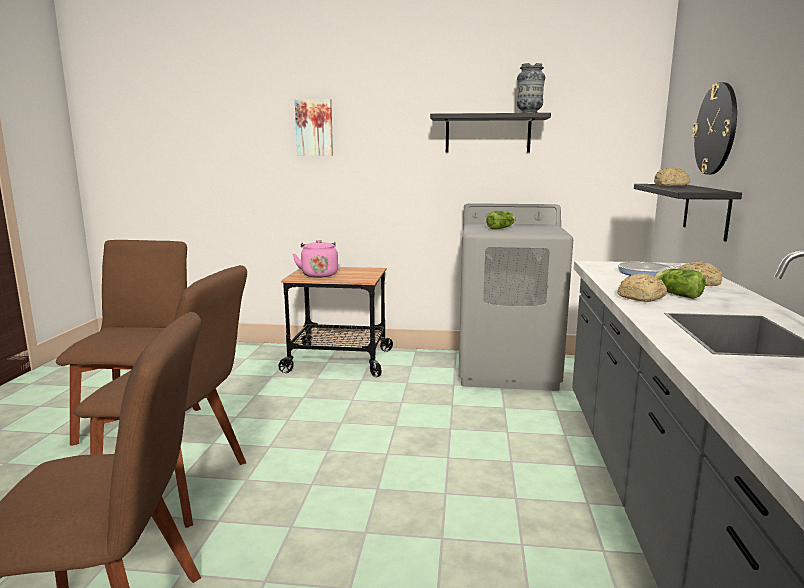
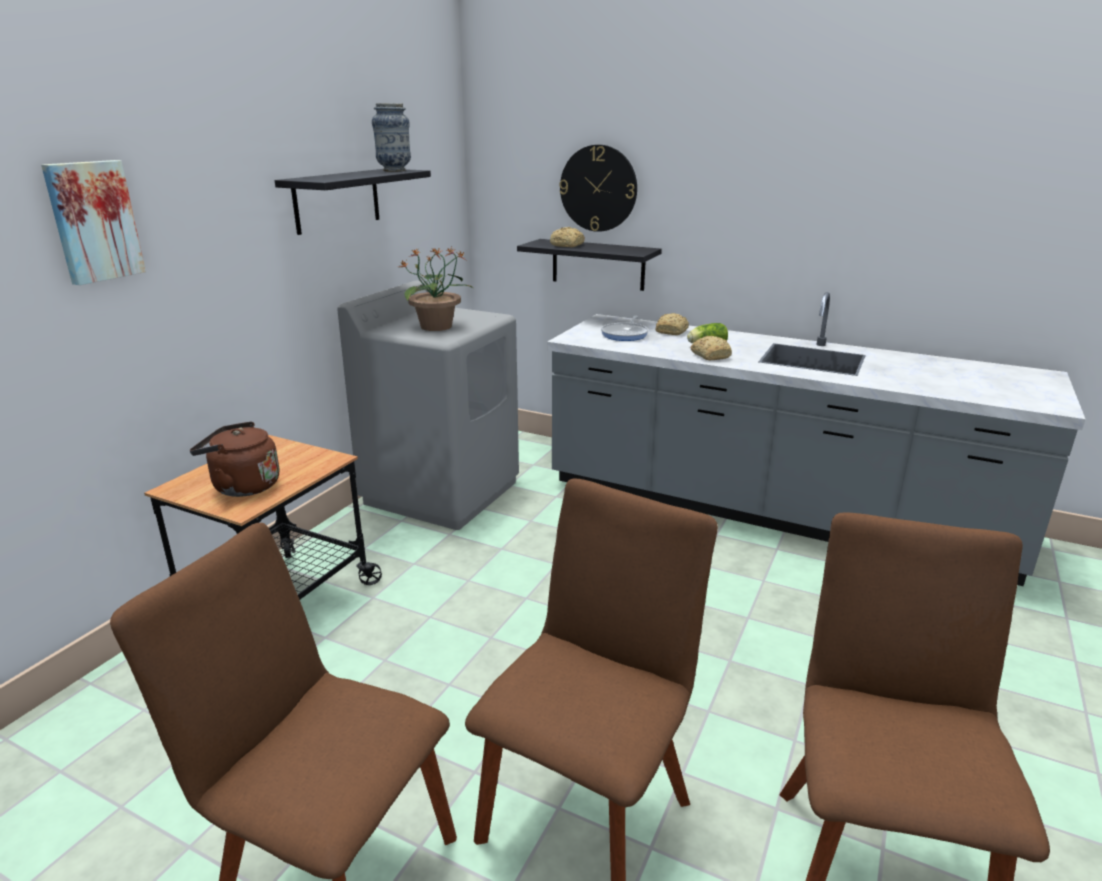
camera: 70 degrees left, 10 degrees up
pink kettle [293,240,338,278] -> brown kettle [190,421,279,497]
lettuce [486,211,515,230] -> potted plant [399,247,473,331]

